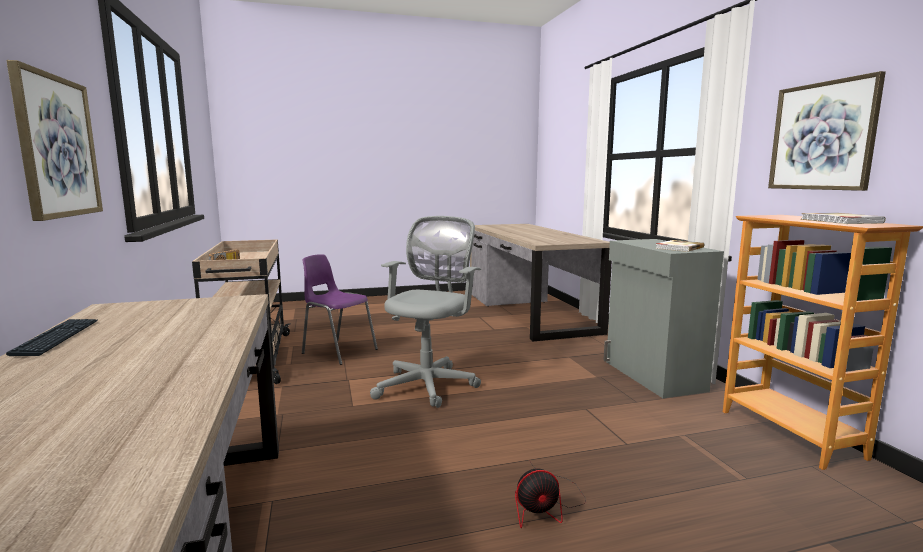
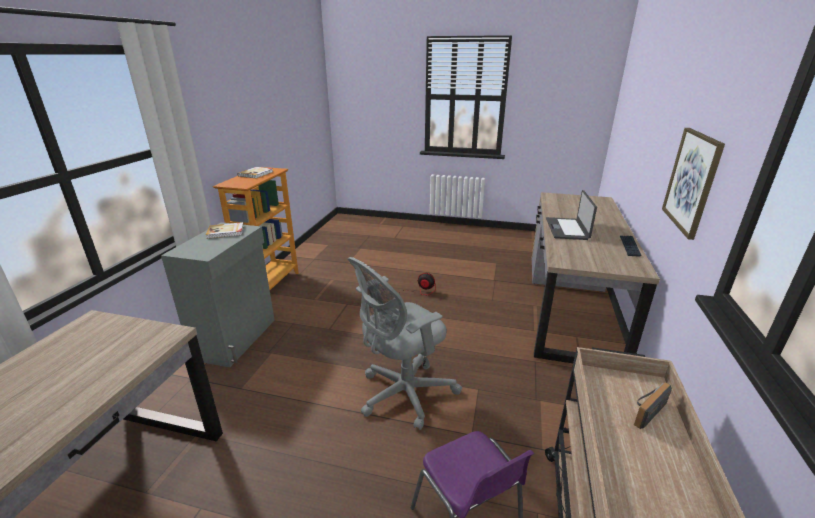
camera: 150 degrees left, 15 degrees up
picture [768,71,886,191] -> none
none -> laptop [546,190,597,240]

